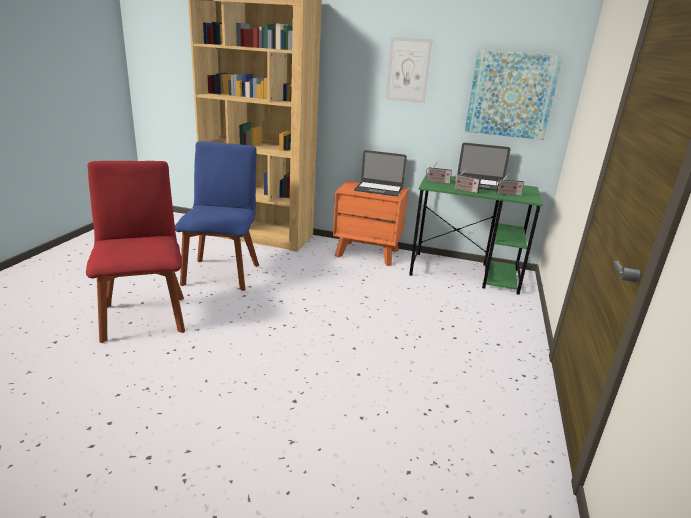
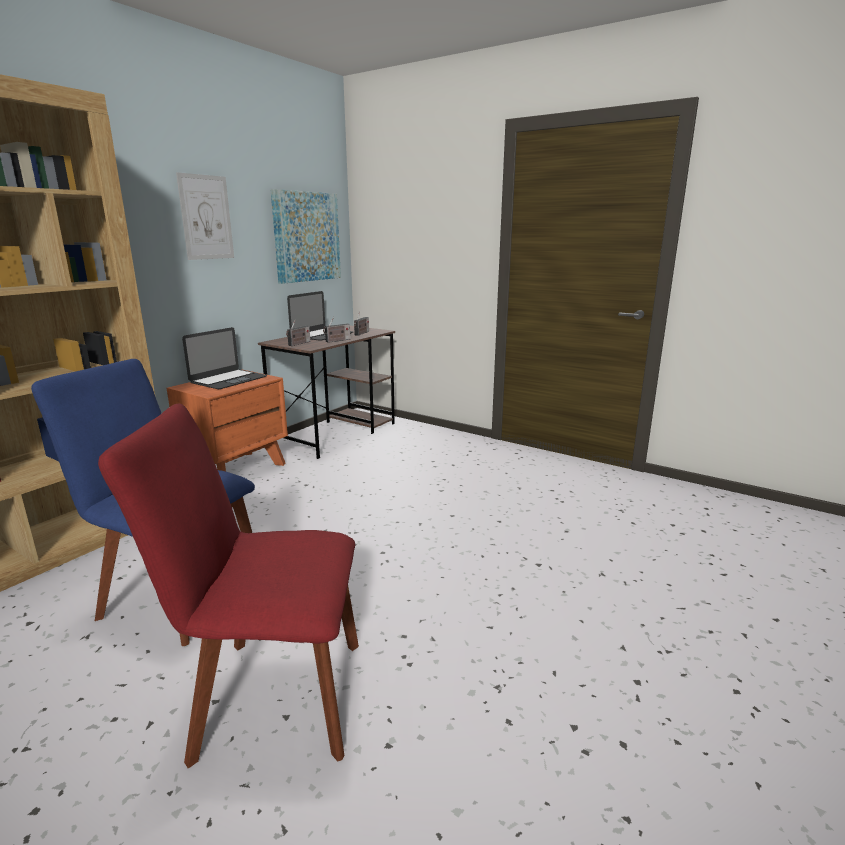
camera: 70 degrees left, 5 degrees down
green desk [409,173,543,295] -> brown desk [258,325,395,459]

